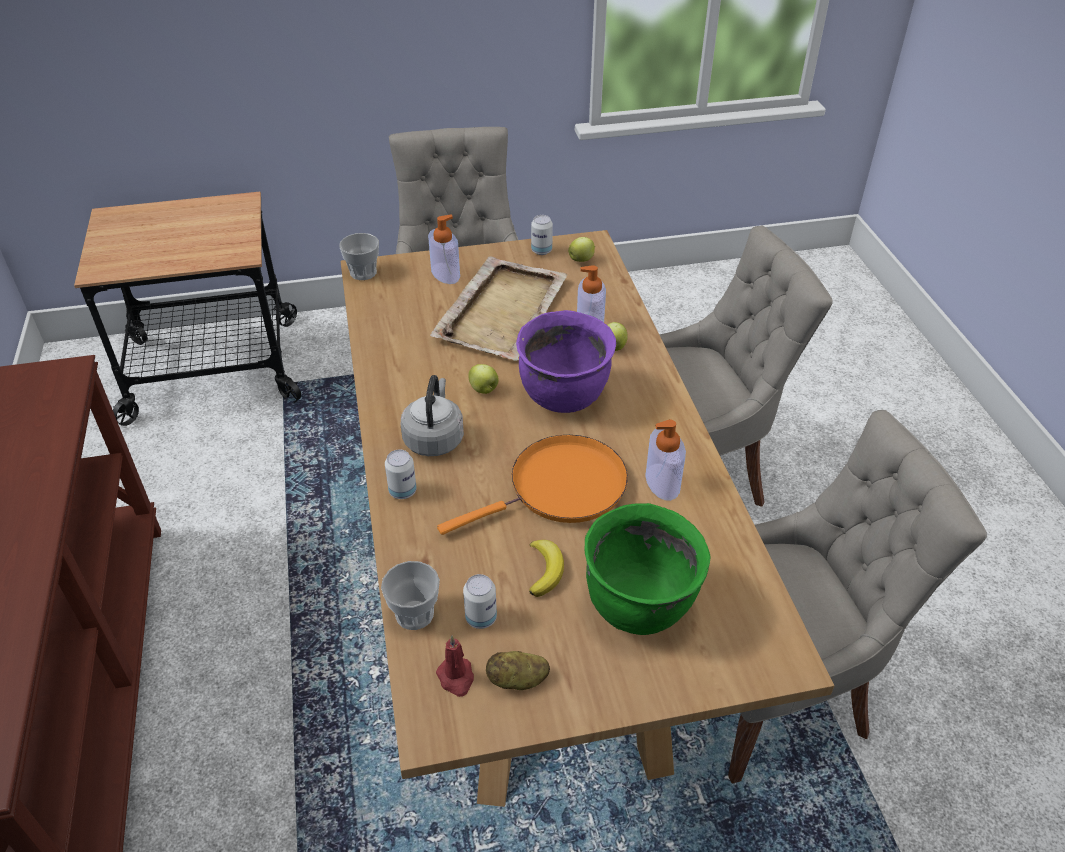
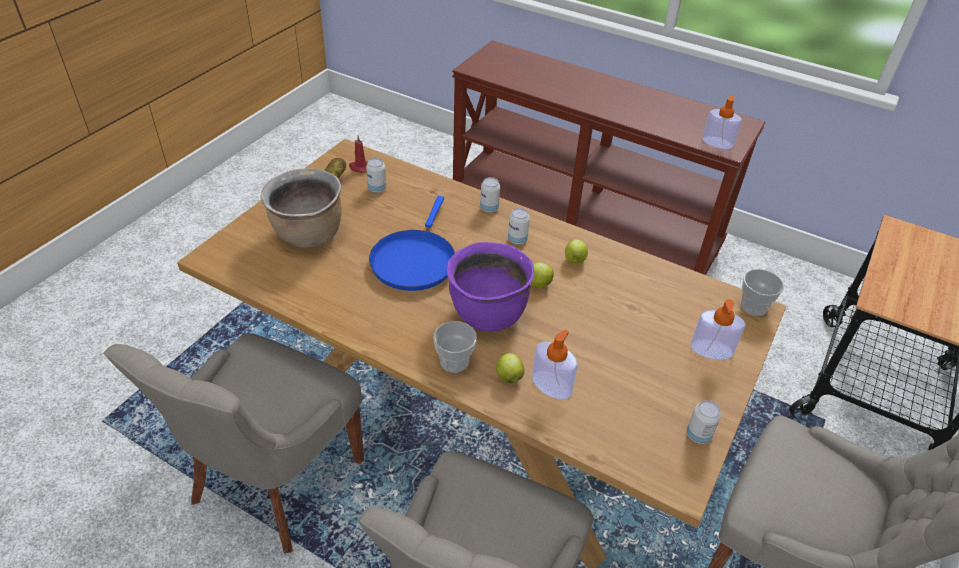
camera: 130 degrees right, 0 degrees up
cup [381,561,440,630] -> cup moved to [434,321,477,373]
grey kettle [401,375,464,456] -> can [508,208,530,244]
beige tray [430,256,568,361] -> none
orange frying pan [437,435,628,535] -> blue frying pan [369,196,455,291]
banana [529,540,564,597] -> none
apple [568,237,595,262] -> apple moved to [565,239,588,264]
green cooking pot [584,503,711,635] -> brown cooking pot [261,168,342,248]
soap dispenser [645,420,686,501] -> soap dispenser moved to [703,95,742,149]

